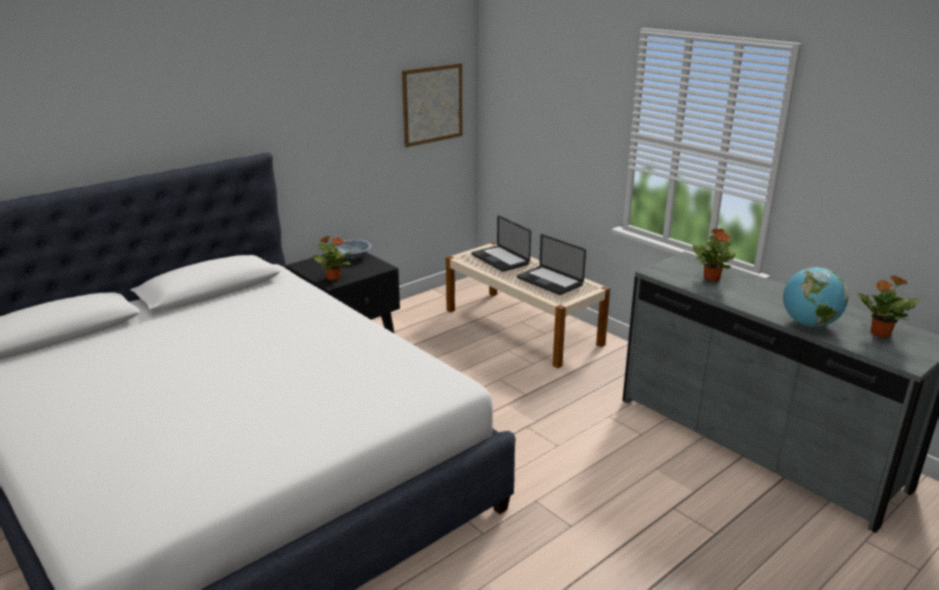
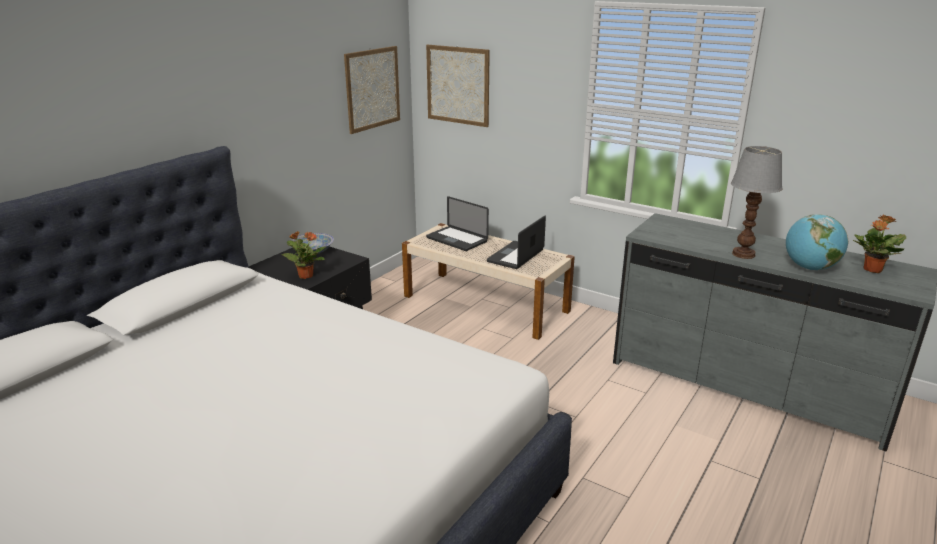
camera: 15 degrees left, 0 degrees up
laptop [517,234,586,295] -> laptop turned 90 degrees clockwise [487,216,546,269]
potted plant [693,228,736,281] -> none
none -> picture [426,45,490,127]
none -> table lamp [731,146,783,259]

